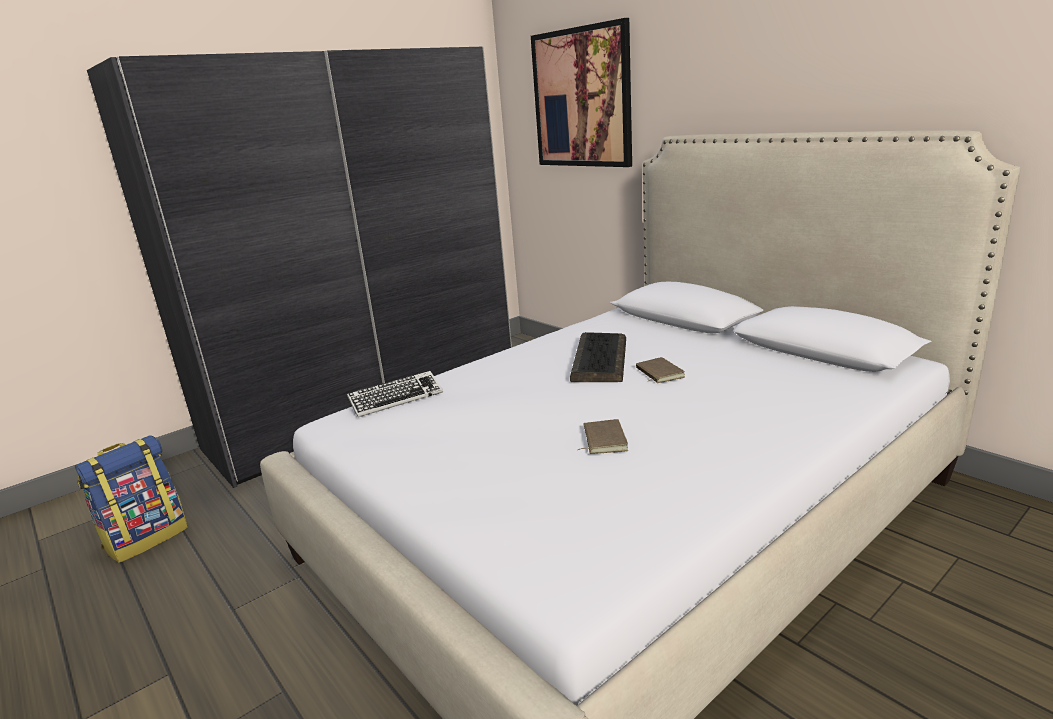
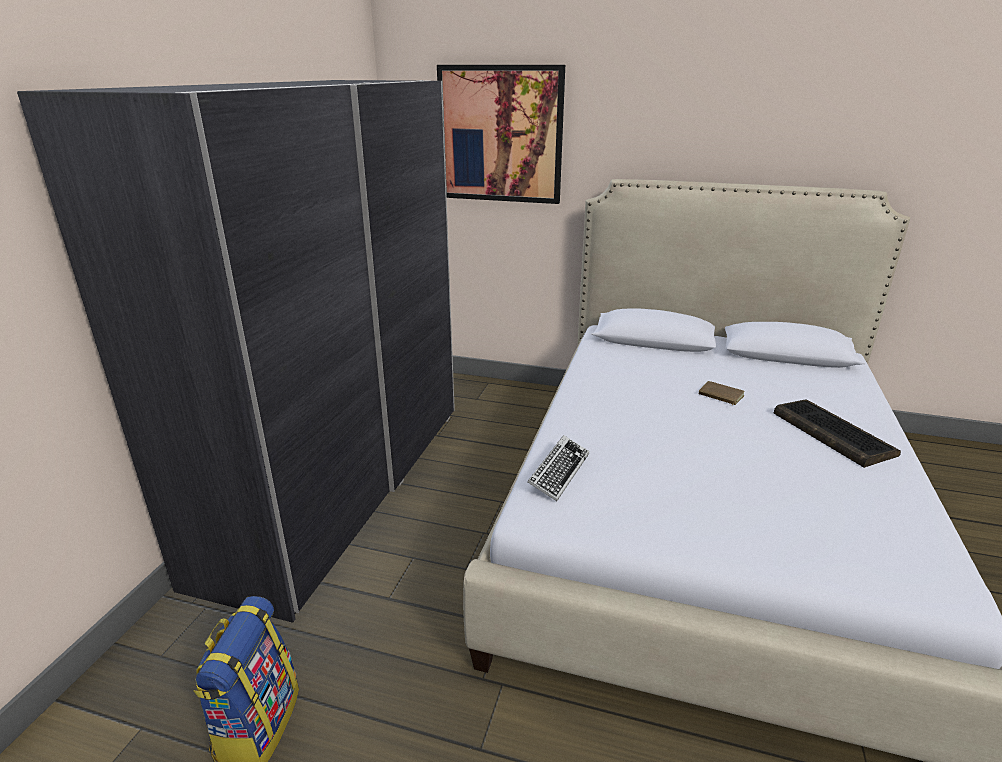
camera: 35 degrees left, 5 degrees up
keyboard [570,332,626,382] -> keyboard moved to [774,399,901,468]
brown book [578,419,628,454] -> none

